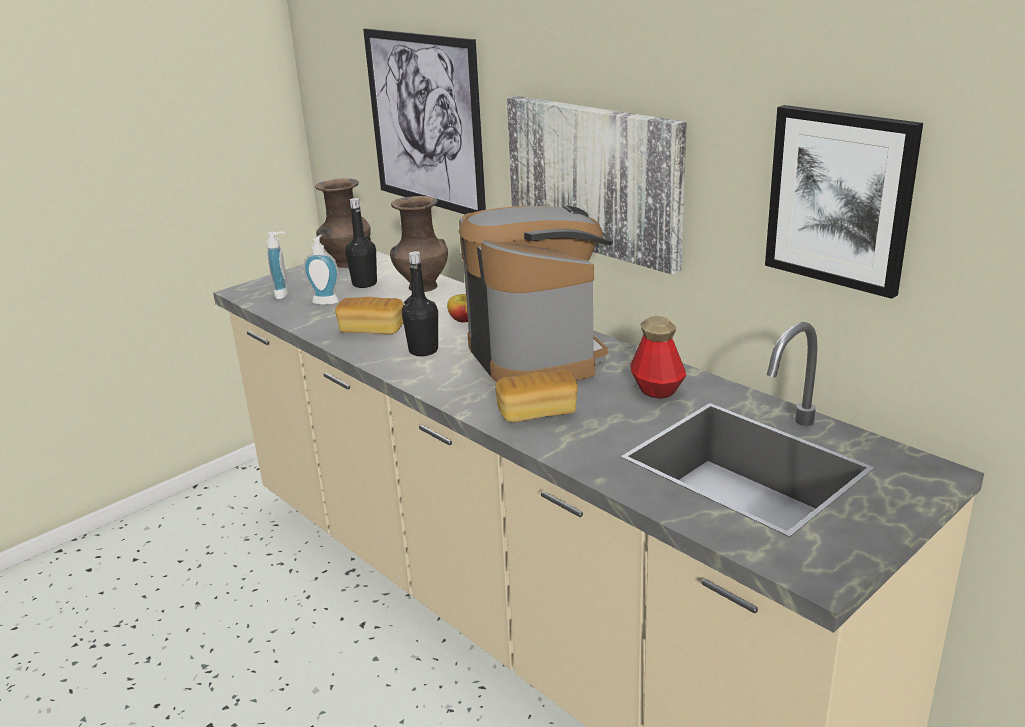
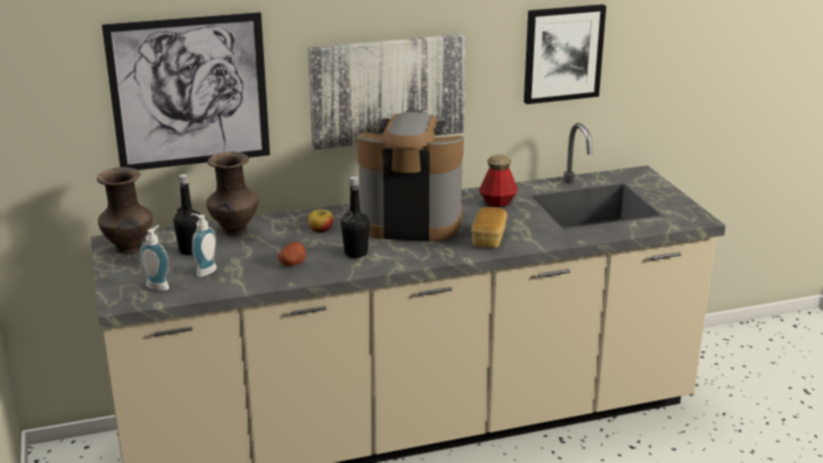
camera: 65 degrees left, 0 degrees up
bread [335,297,404,335] -> potato [278,242,306,266]

